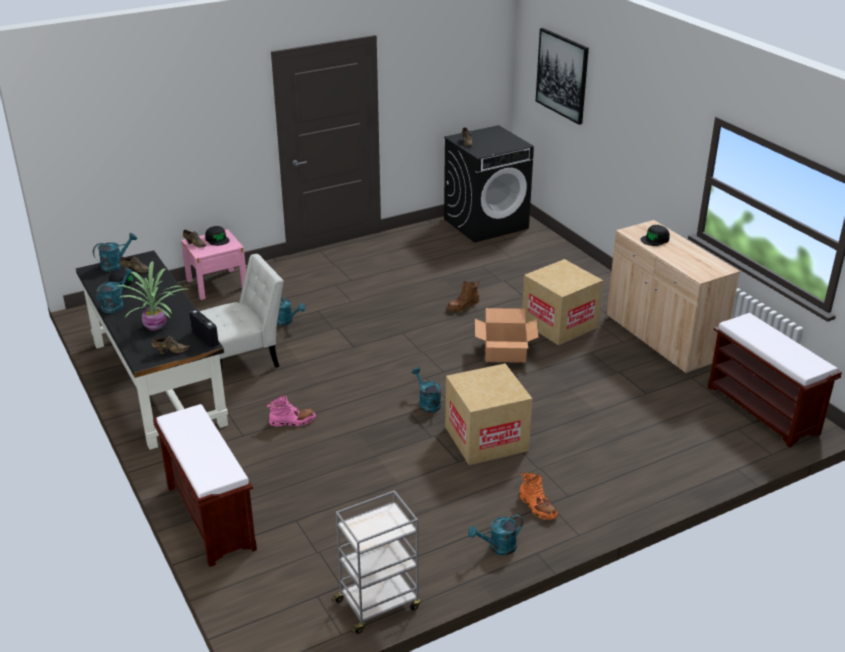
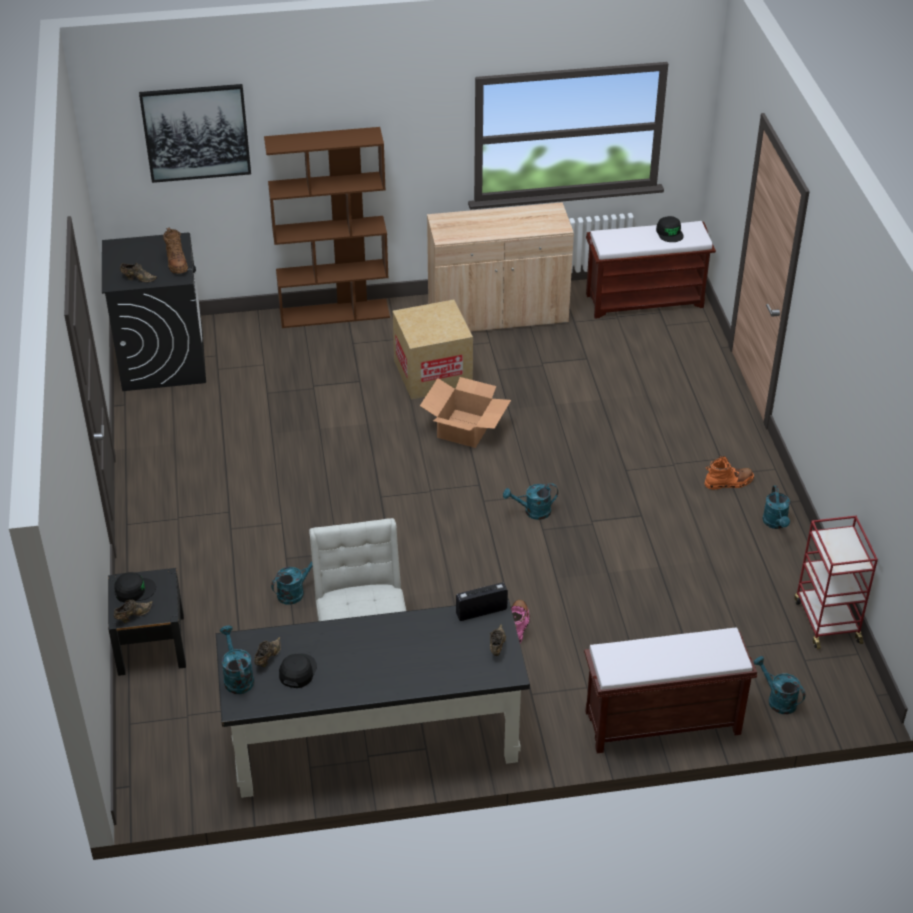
camera: 70 degrees left, 10 degrees up
turquoise watering can [96,268,133,313] -> turquoise watering can moved to [754,656,806,714]
potted plant [118,261,190,331] -> none
pink nightstand [181,229,246,300] -> black nightstand [108,568,186,676]
grey cart [331,490,420,634] -> red cart [794,516,878,649]
cardboard box [445,364,532,465] -> none
brown boot [447,281,480,312] -> brown boot moved to [163,227,188,274]
black cap [640,225,670,246] -> black cap moved to [656,216,684,242]
none -> brown bookcase [264,127,390,328]

